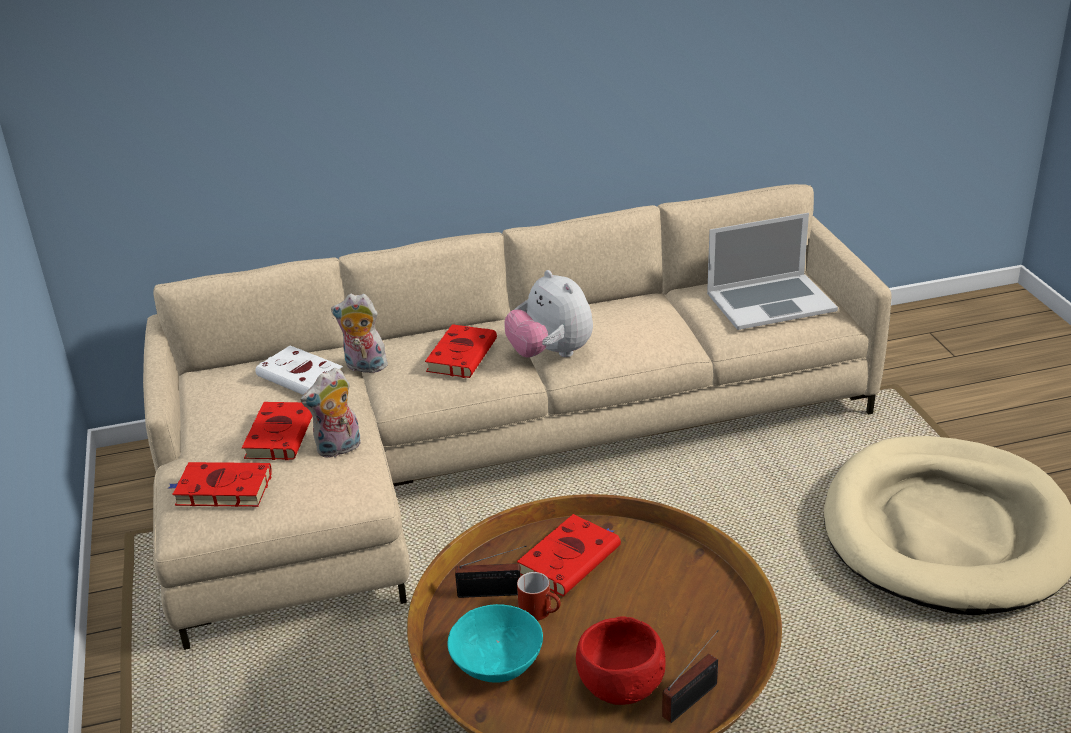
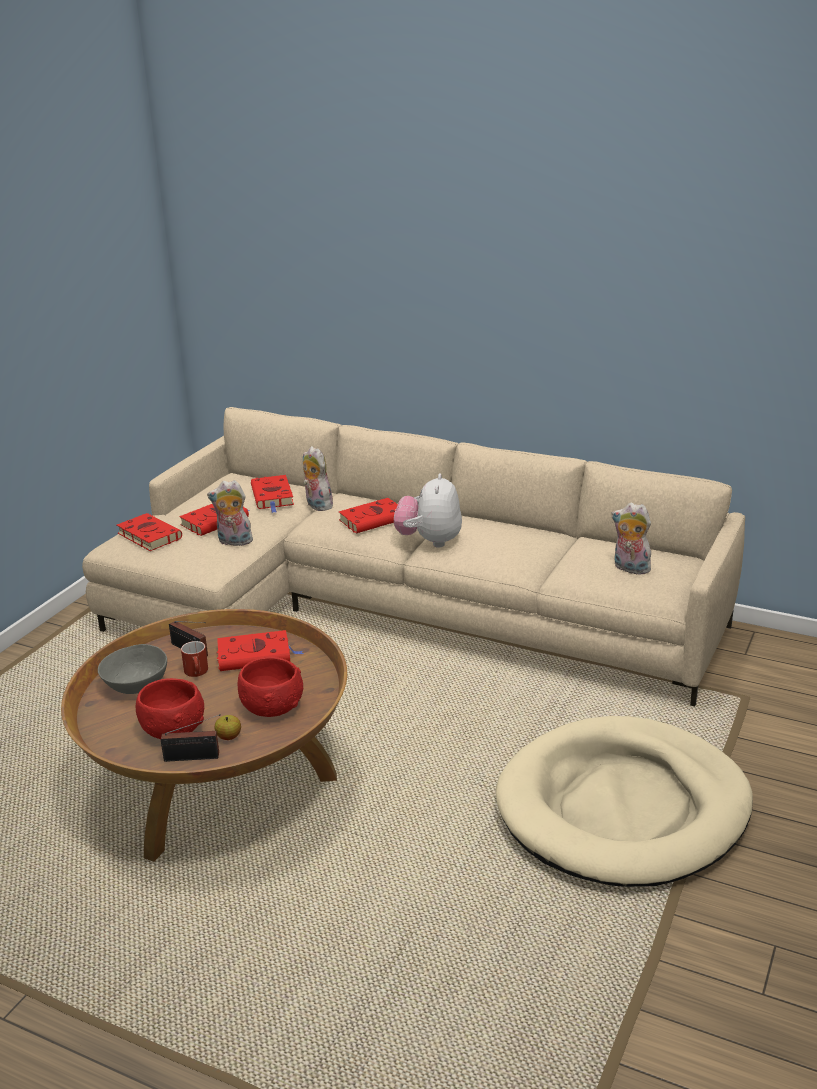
camera: 40 degrees right, 5 degrees down
white book [256,345,343,395] -> red book [251,475,294,513]
turquoise bowl [448,604,543,683] -> grey bowl [98,644,167,694]
laptop [707,213,838,330] -> plush toy [611,503,654,575]
none -> apple [214,715,241,740]
none -> red bowl [238,657,303,717]

